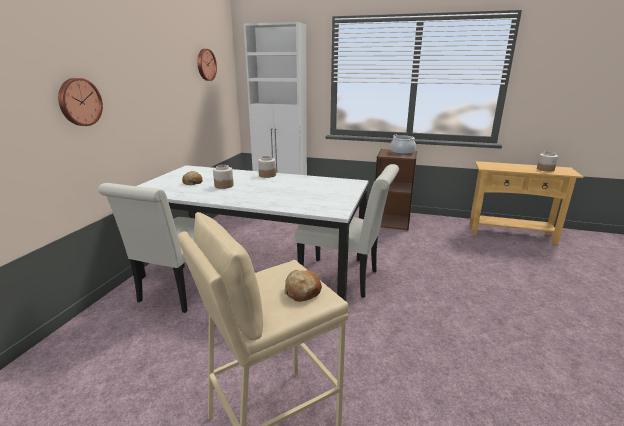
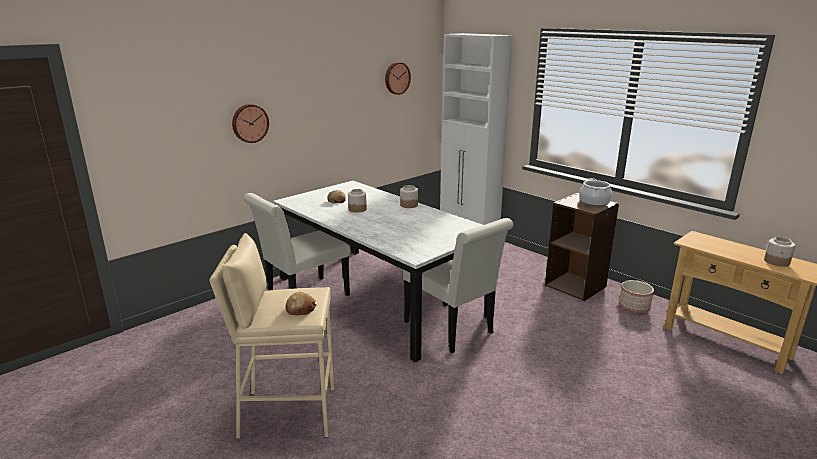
camera: 30 degrees right, 0 degrees up
none -> planter [619,280,654,313]

